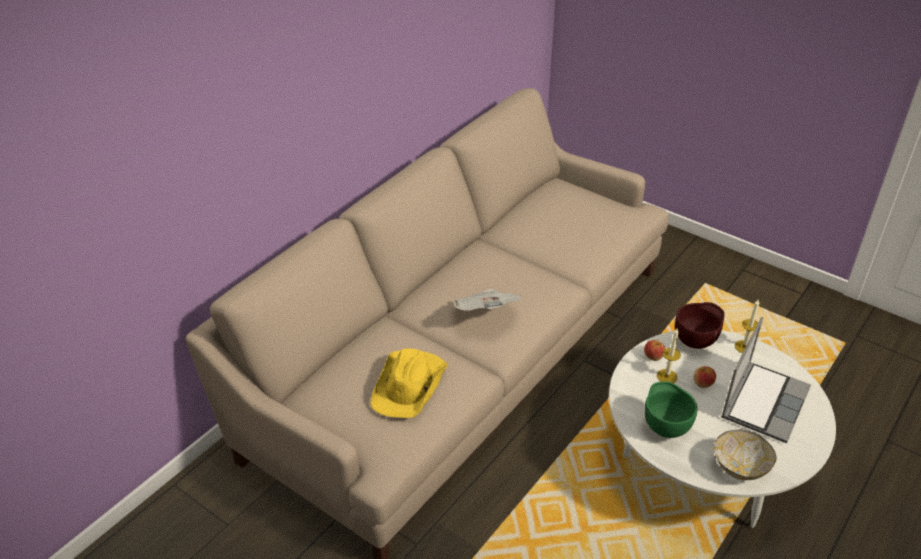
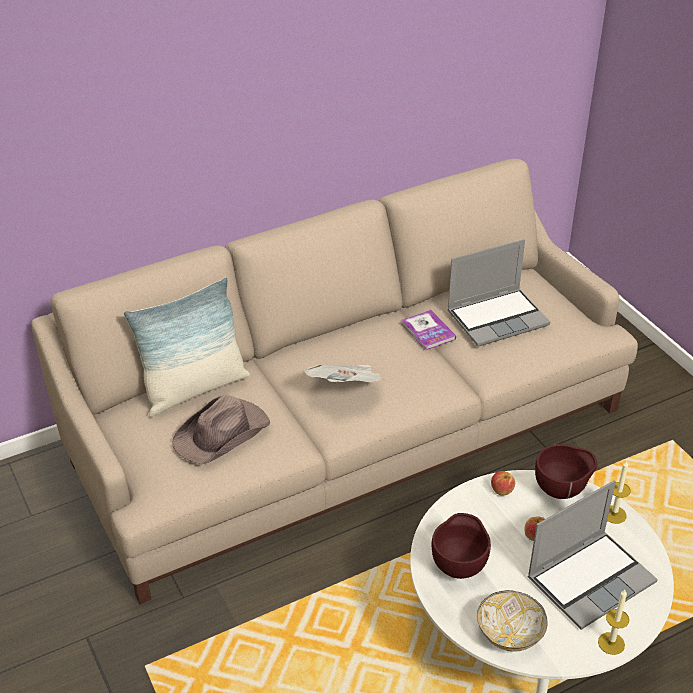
camera: 25 degrees right, 0 degrees up
yellow hat [370,348,448,418] -> brown hat [173,395,270,465]
green bowl [645,381,697,438] -> brown bowl [432,513,491,579]
candle [657,329,681,383] -> candle moved to [598,590,629,655]
none -> pillow [124,277,250,417]
none -> book [402,310,456,350]
none -> laptop [447,239,550,346]

